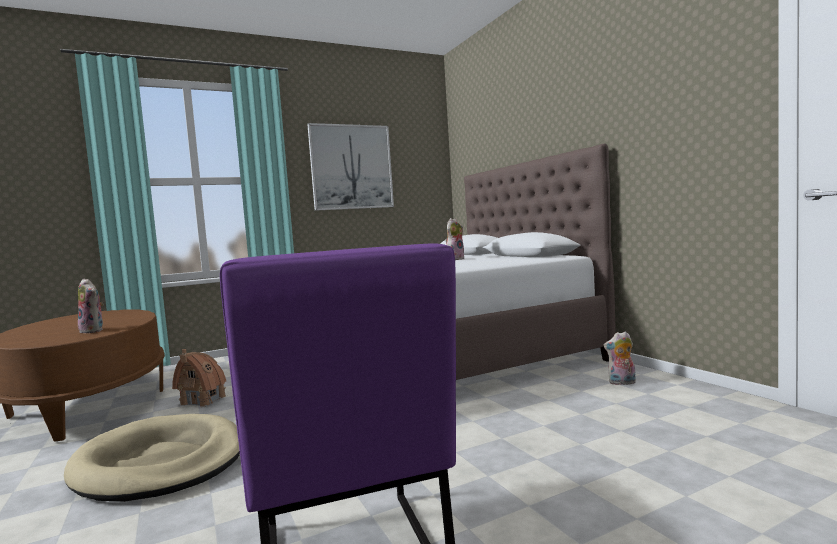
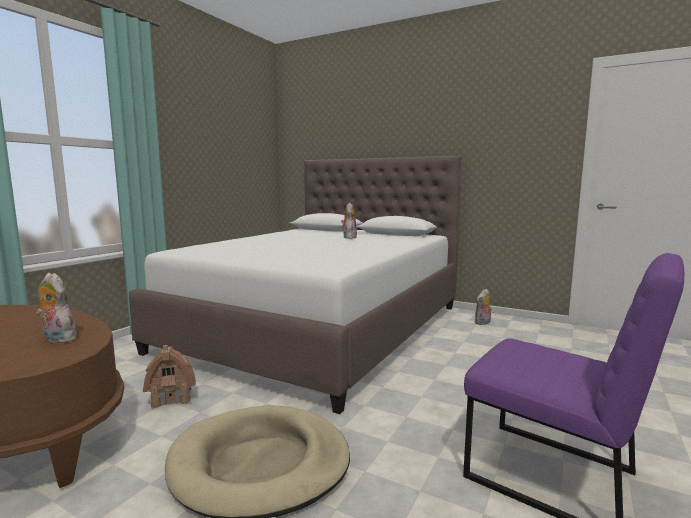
camera: 35 degrees left, 5 degrees up
plush toy [78,279,104,334] -> plush toy turned 150 degrees counterclockwise [36,273,79,344]
picture [307,123,394,211] -> none

